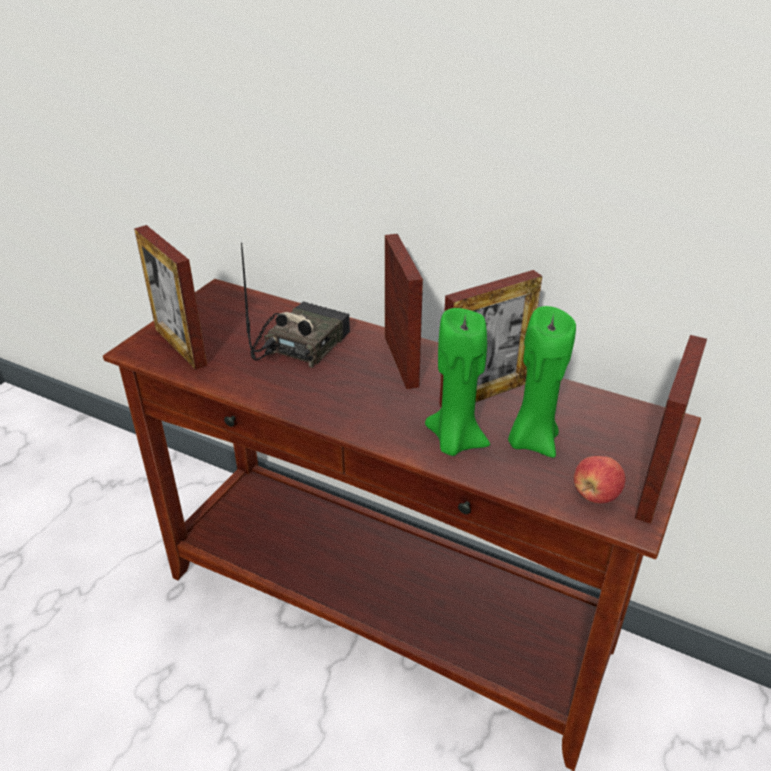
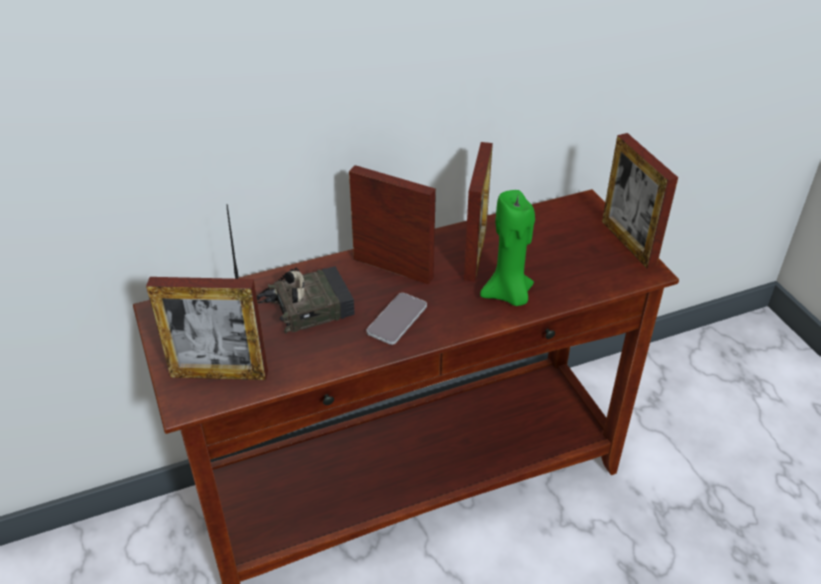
camera: 50 degrees left, 5 degrees up
radio [241,243,350,368] -> radio turned 90 degrees clockwise [227,204,355,334]
green candle [508,306,576,458] -> none
apple [574,456,625,503] -> none
none -> phone [367,293,427,345]

